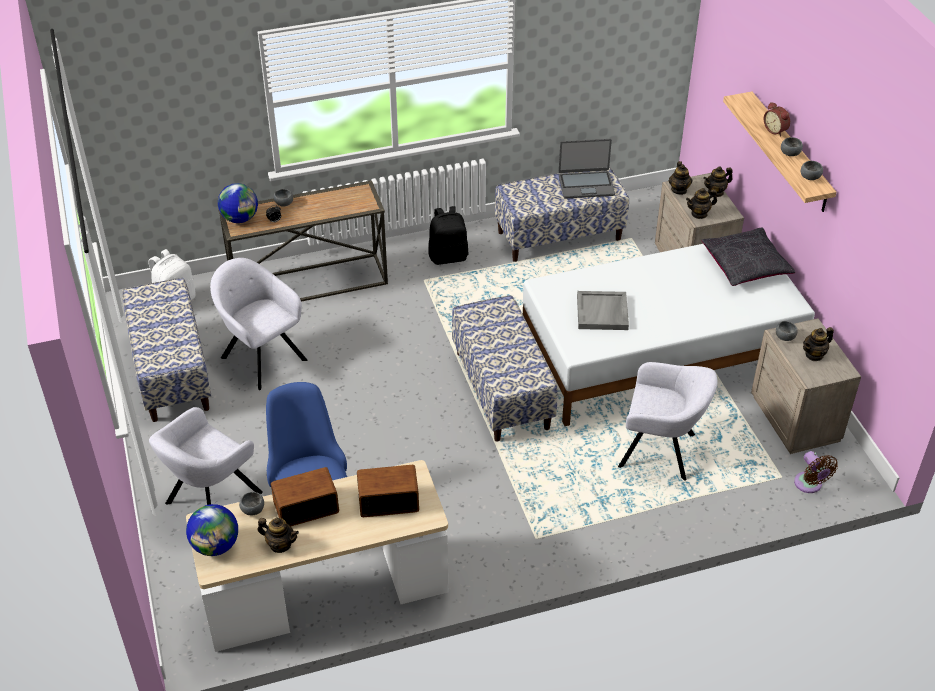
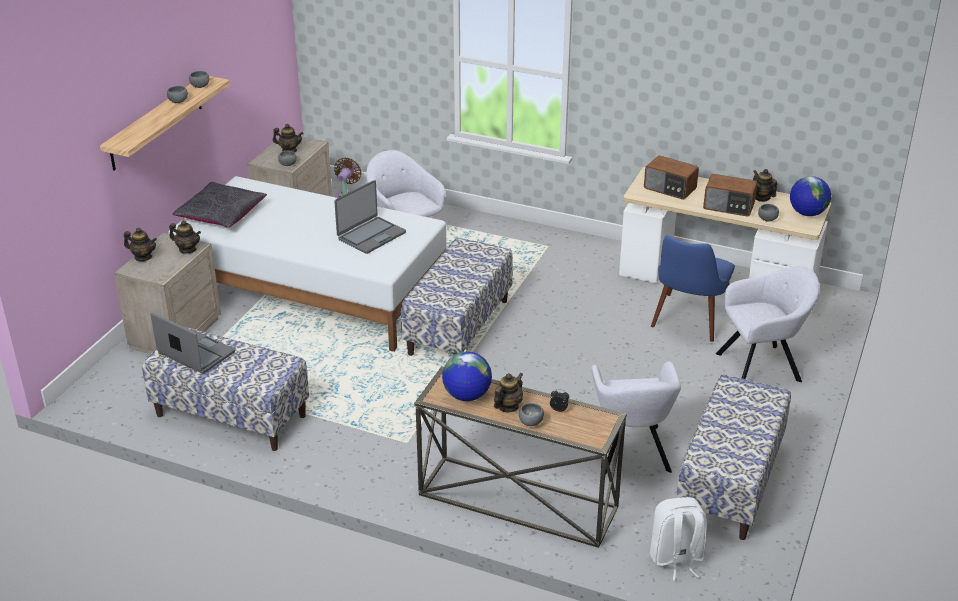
camera: 140 degrees left, 10 degrees down
globe [218,183,258,223] -> globe moved to [442,351,492,401]
black backpack [428,206,469,265] -> none
grey tray [577,291,629,330] -> laptop [334,180,406,254]
teapot [669,161,692,195] -> teapot moved to [494,373,523,412]
alarm clock [764,102,790,136] -> none

